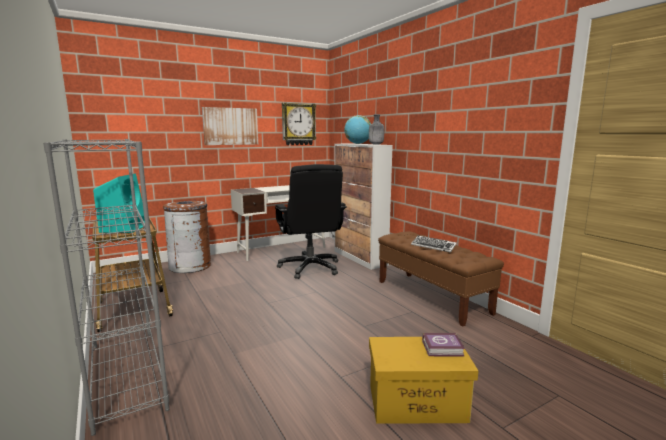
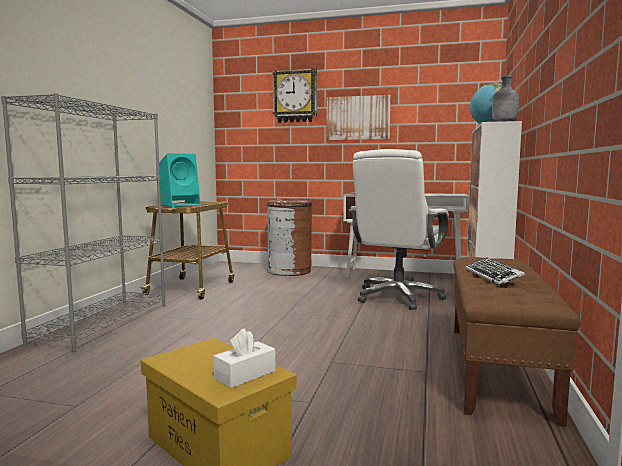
camera: 45 degrees right, 5 degrees down
black office chair [275,164,347,279] -> white office chair [349,149,449,310]
wall clock [282,103,317,145] -> wall clock moved to [272,68,317,123]
book [422,333,465,357] -> white tissue box [213,328,275,388]

